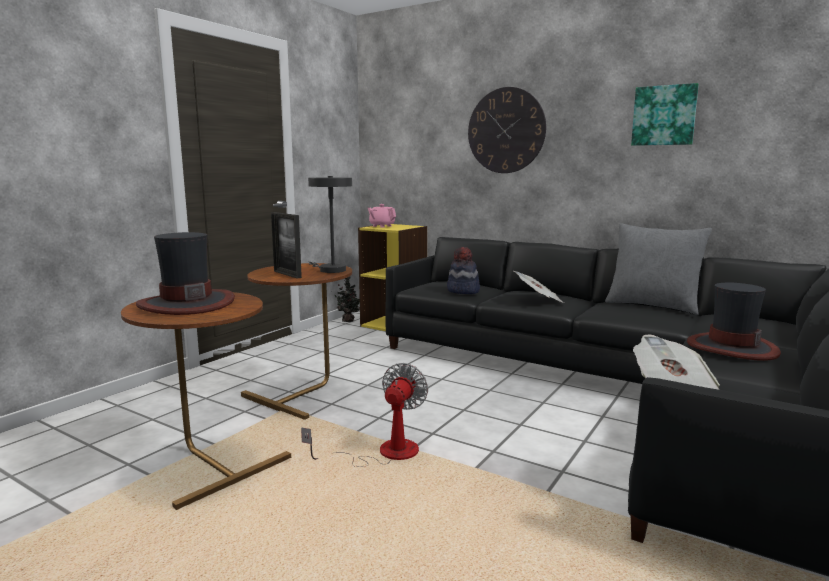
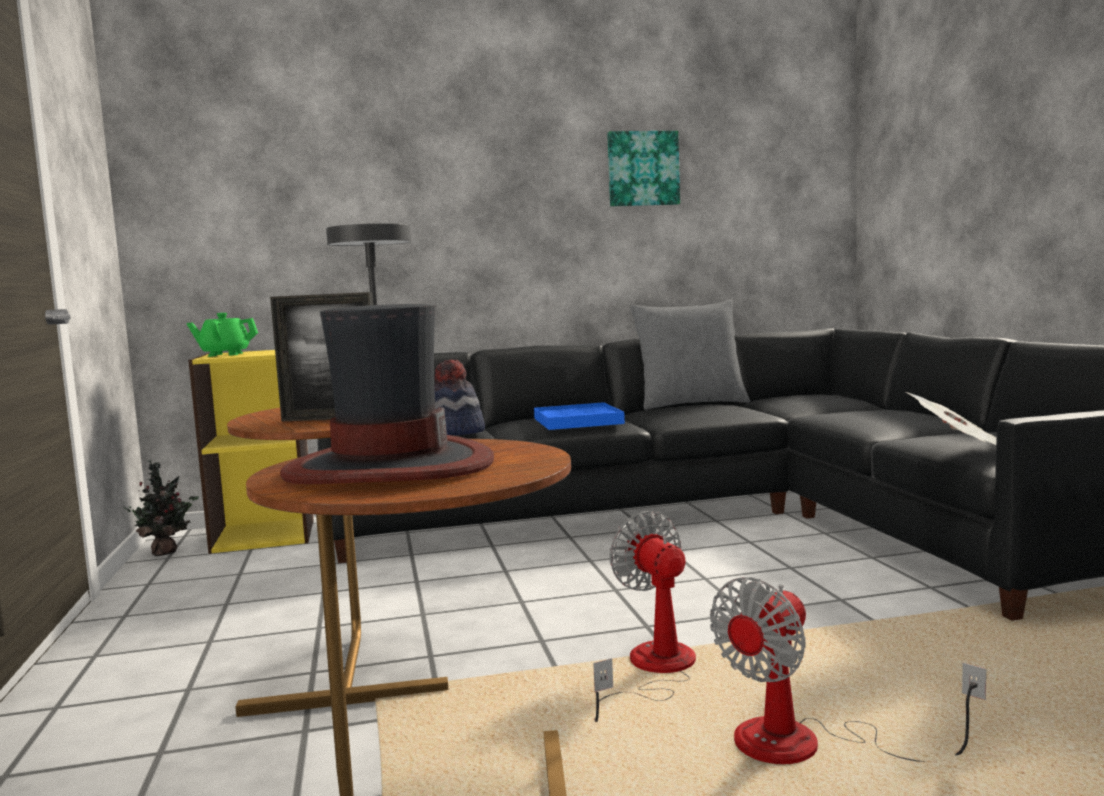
camera: 45 degrees left, 5 degrees down
pink teapot [368,204,396,228] -> green teapot [186,313,258,357]
wall clock [468,87,546,173] -> none
newspaper [514,271,564,303] -> blue tray [534,402,625,430]
hat [687,282,781,361] -> none
none -> fan [710,577,986,764]

